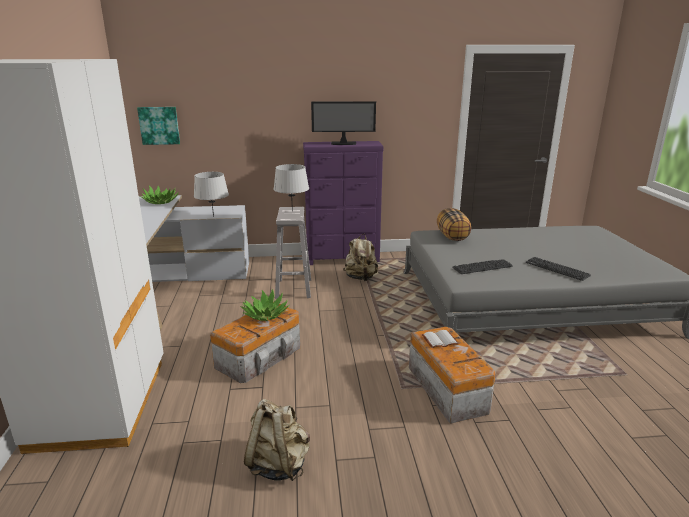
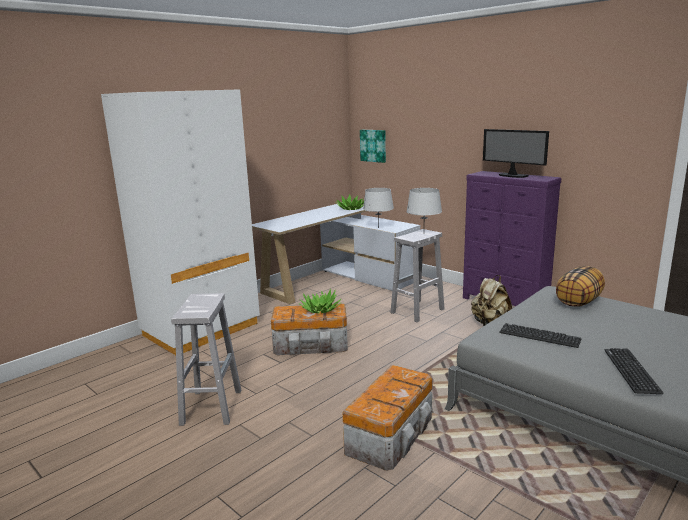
camera: 50 degrees right, 5 degrees down
beige backpack [244,399,310,481] -> white stool [171,293,241,426]
white book [422,330,459,348] -> none

